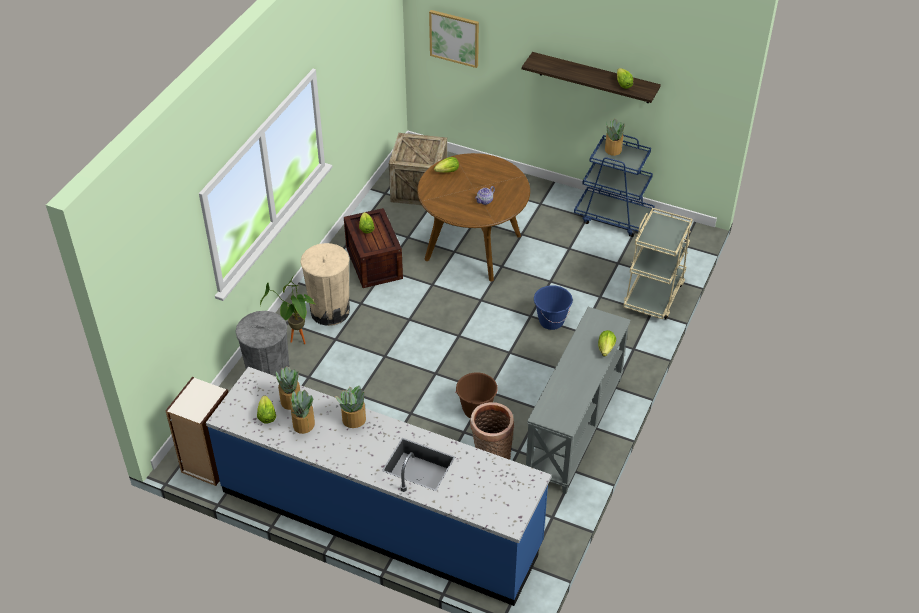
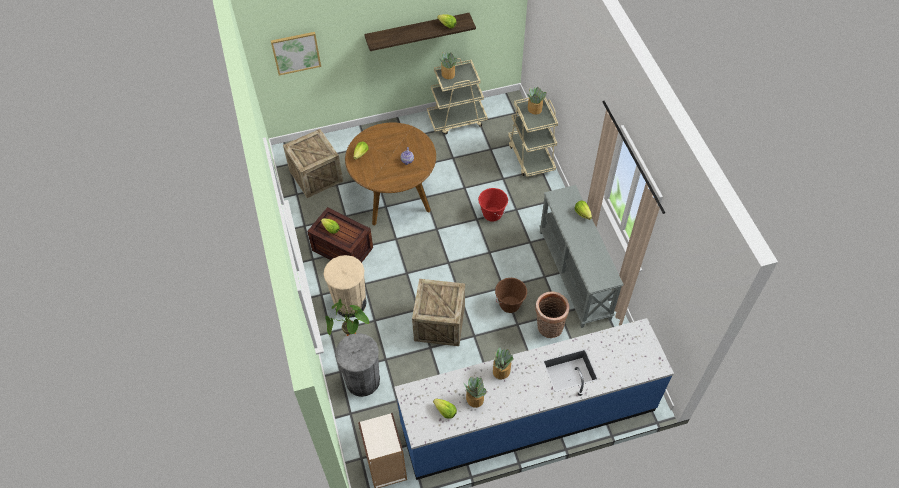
camera: 40 degrees left, 10 degrees up
potted plant [276,366,300,410] -> potted plant moved to [527,87,547,115]
blue bucket [534,285,573,330] -> red bucket [478,188,508,222]
blue cart [574,135,654,237] -> beige cart [427,58,488,134]
none -> crate [412,279,465,346]

